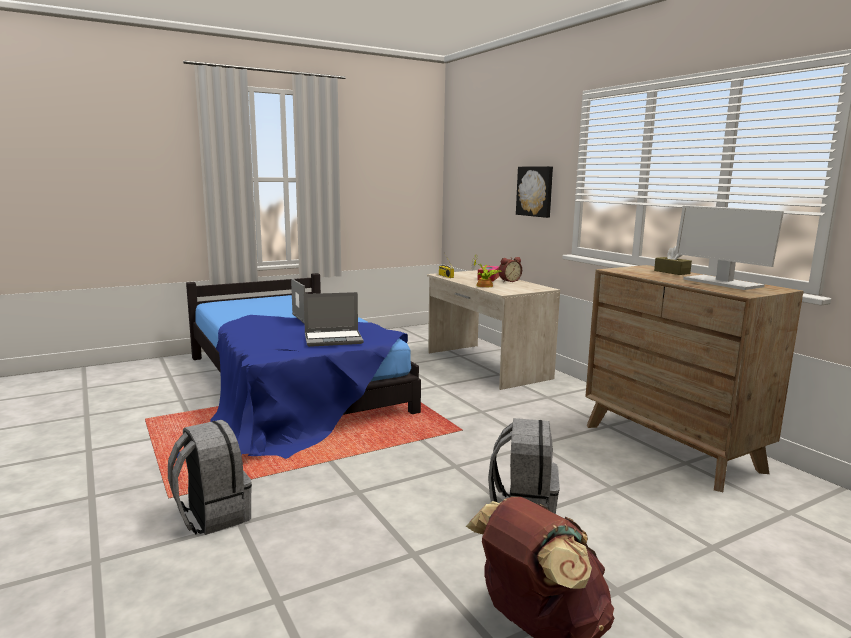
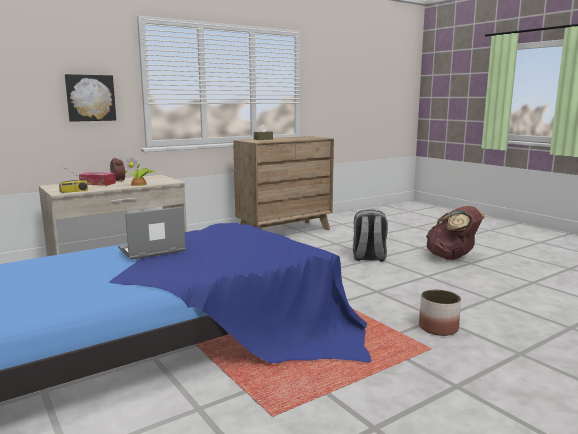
camera: 95 degrees left, 0 degrees up
grey backpack [168,420,252,535] -> planter [419,290,461,336]
laptop [304,292,363,347] -> none
monitor [675,206,784,290] -> none

